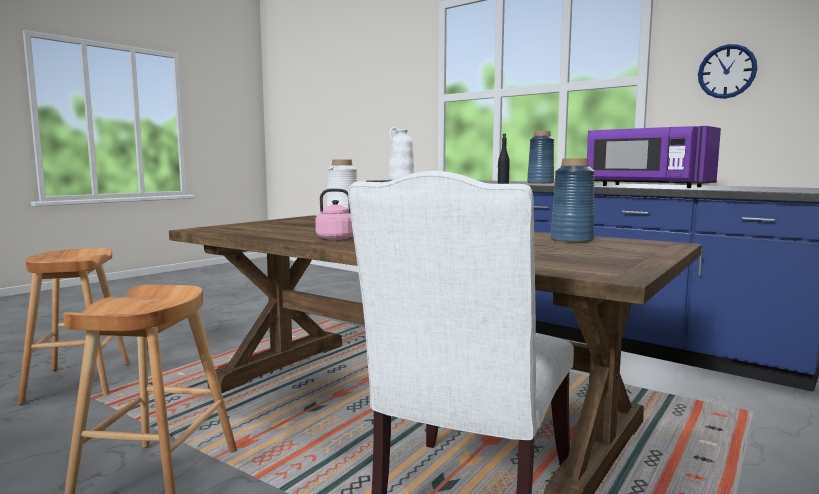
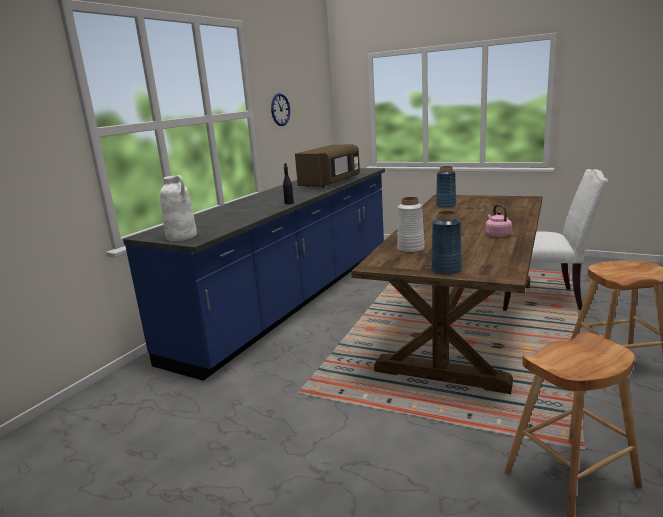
camera: 100 degrees left, 10 degrees up
blue vase [527,131,554,184] -> blue vase moved to [431,211,462,275]
purple microwave [587,126,721,188] -> brown microwave [295,145,360,188]

